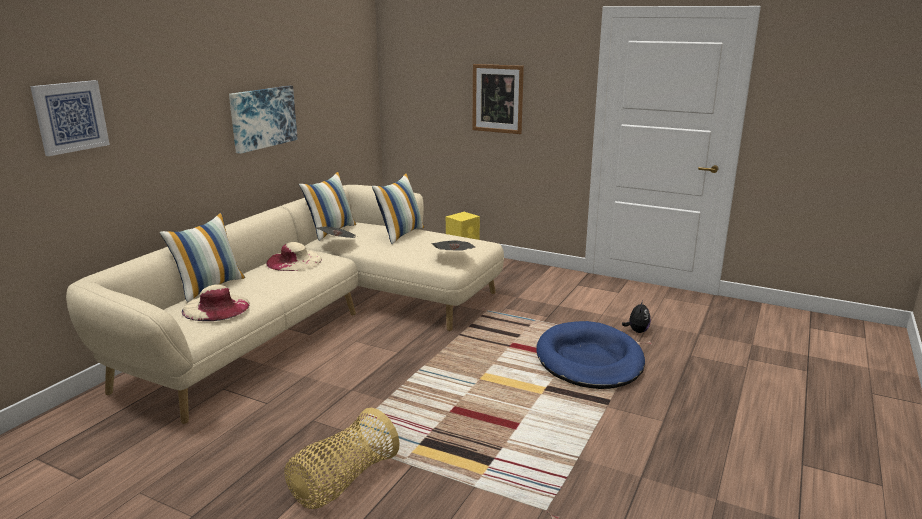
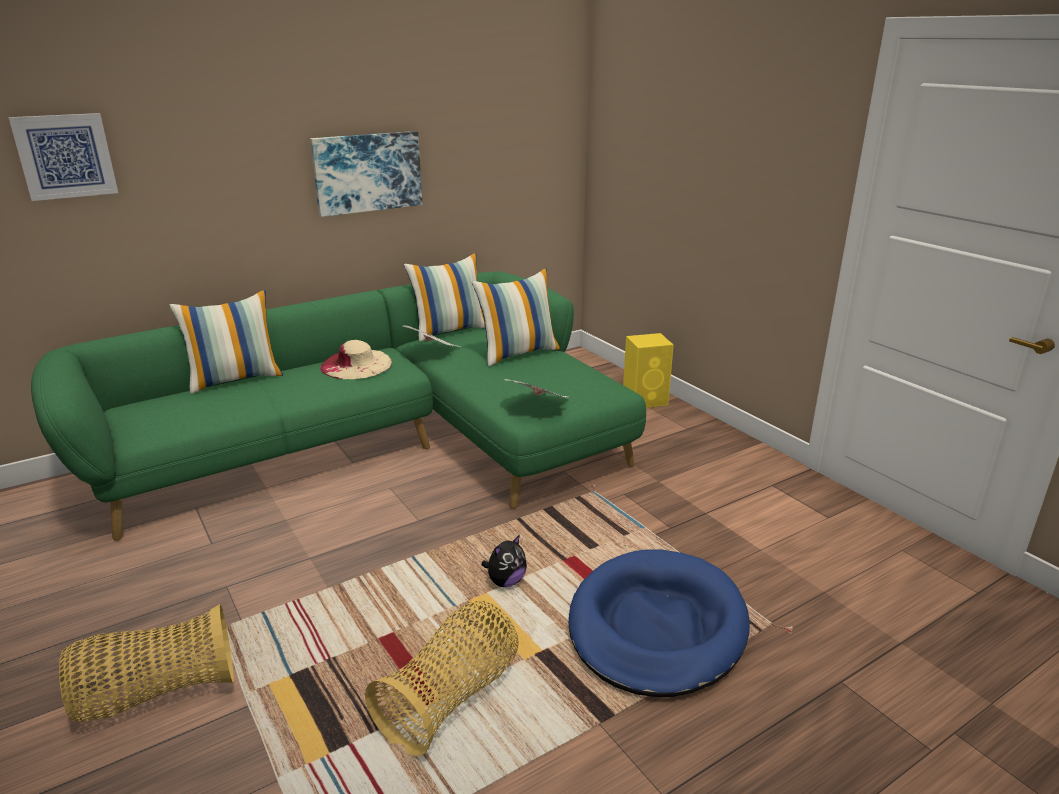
camera: 30 degrees right, 5 degrees up
beige sofa [66,185,504,424] -> green sofa [31,271,646,541]
beige hat [182,285,249,321] -> none
picture [473,64,524,134] -> none
plush toy [622,300,651,333] -> plush toy moved to [481,534,527,587]
none -> basket [365,601,519,756]

